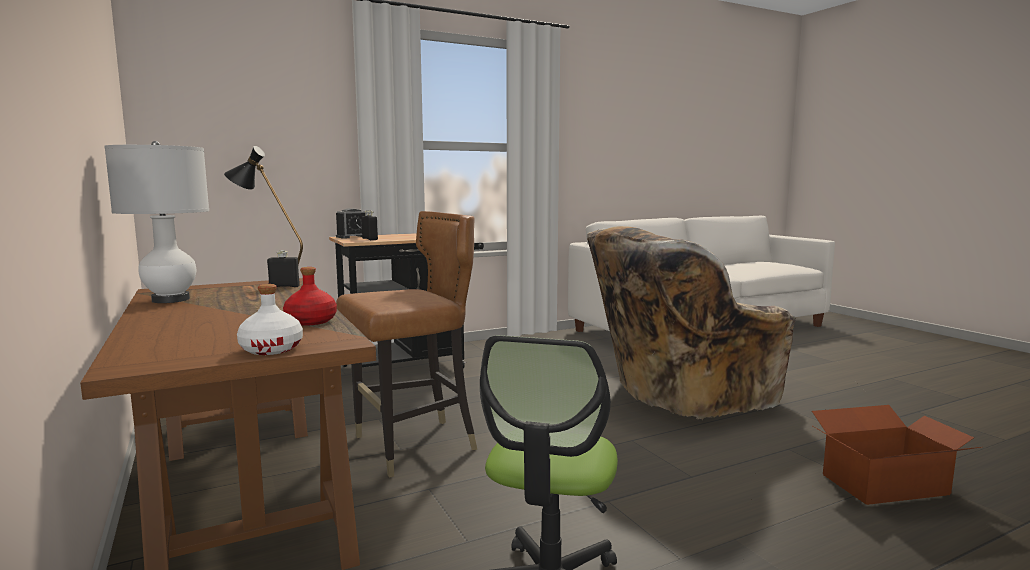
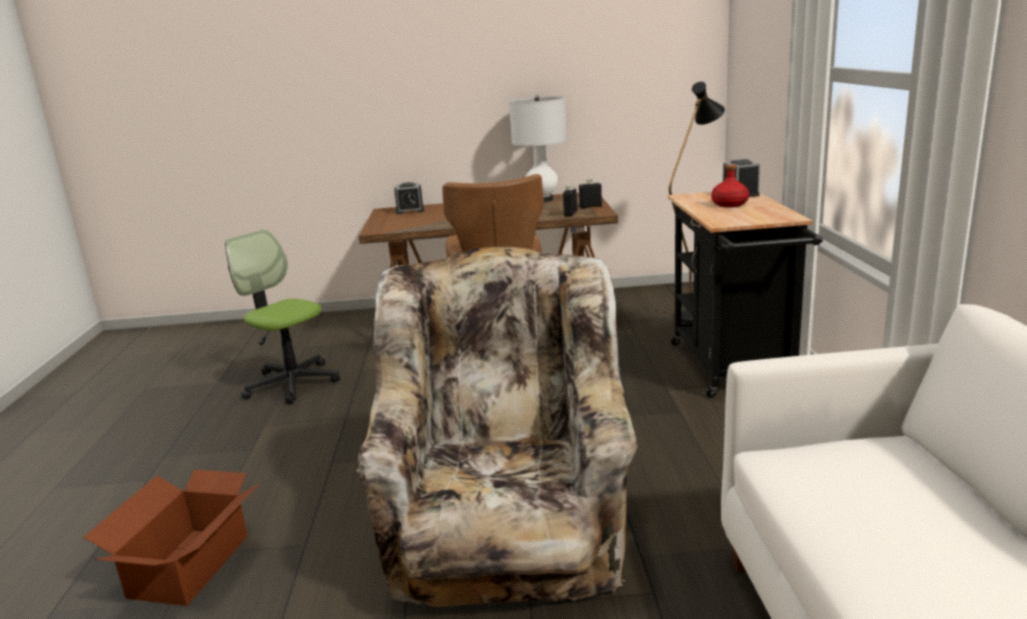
camera: 115 degrees right, 10 degrees up
white bottle [237,284,303,355] -> none
red bottle [283,267,337,326] -> red bottle moved to [711,164,749,207]
black bottle [362,210,378,240] -> black bottle moved to [579,178,602,209]
none -> alarm clock [394,182,424,214]

